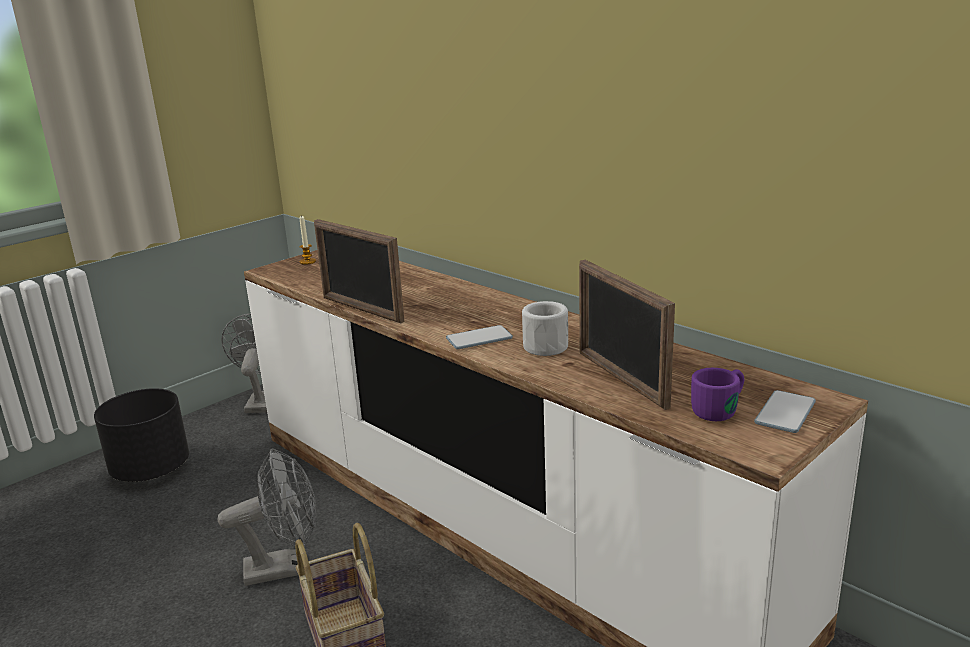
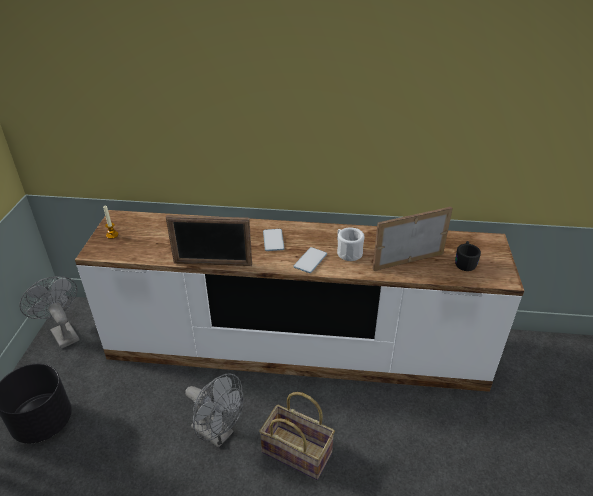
camera: 40 degrees left, 15 degrees up
grey fan [218,448,317,586] -> grey fan turned 90 degrees clockwise [185,374,244,448]
picture frame [579,260,675,410] -> picture frame turned 135 degrees clockwise [372,207,453,271]
purple mug [691,368,744,421] -> black mug [455,241,481,271]
phone [754,390,816,433] -> phone moved to [263,229,285,251]

